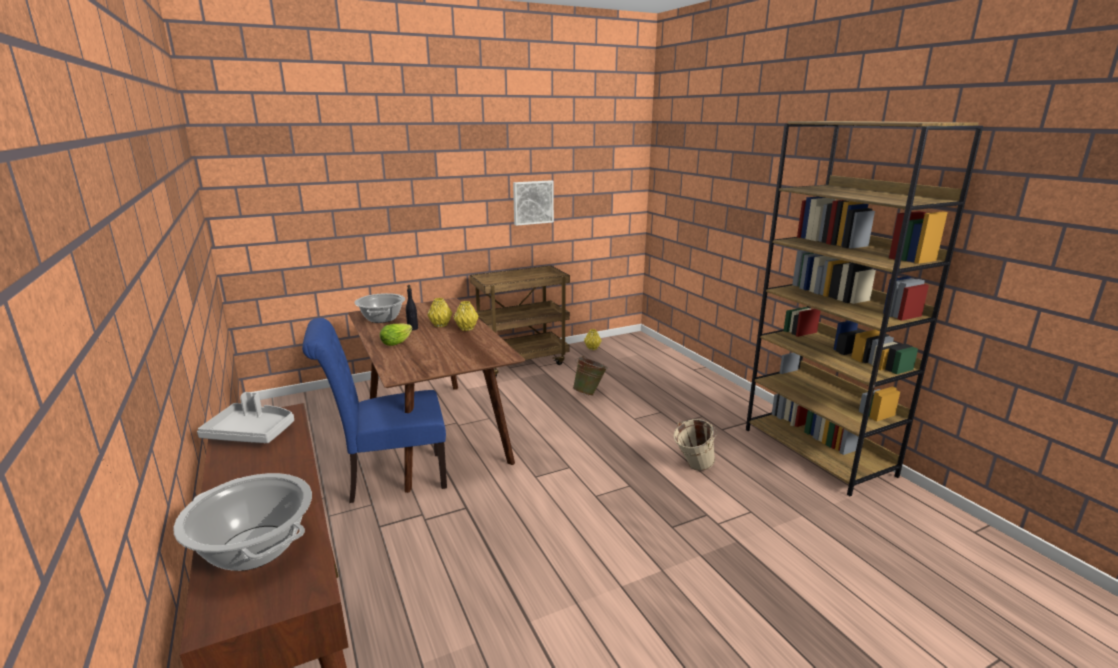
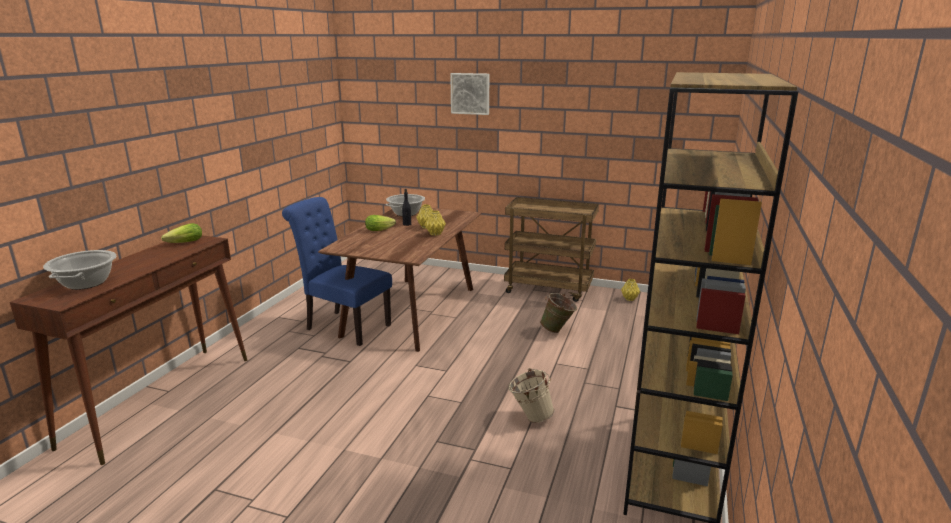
camera: 45 degrees right, 0 degrees up
grey tray [197,392,294,443] -> lettuce [161,223,202,243]
picture [513,180,554,226] -> picture moved to [450,73,489,115]

